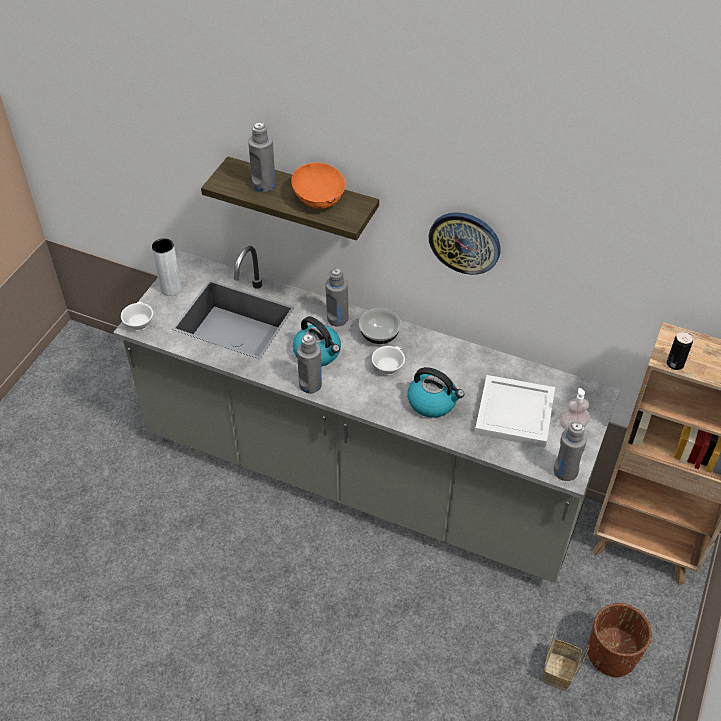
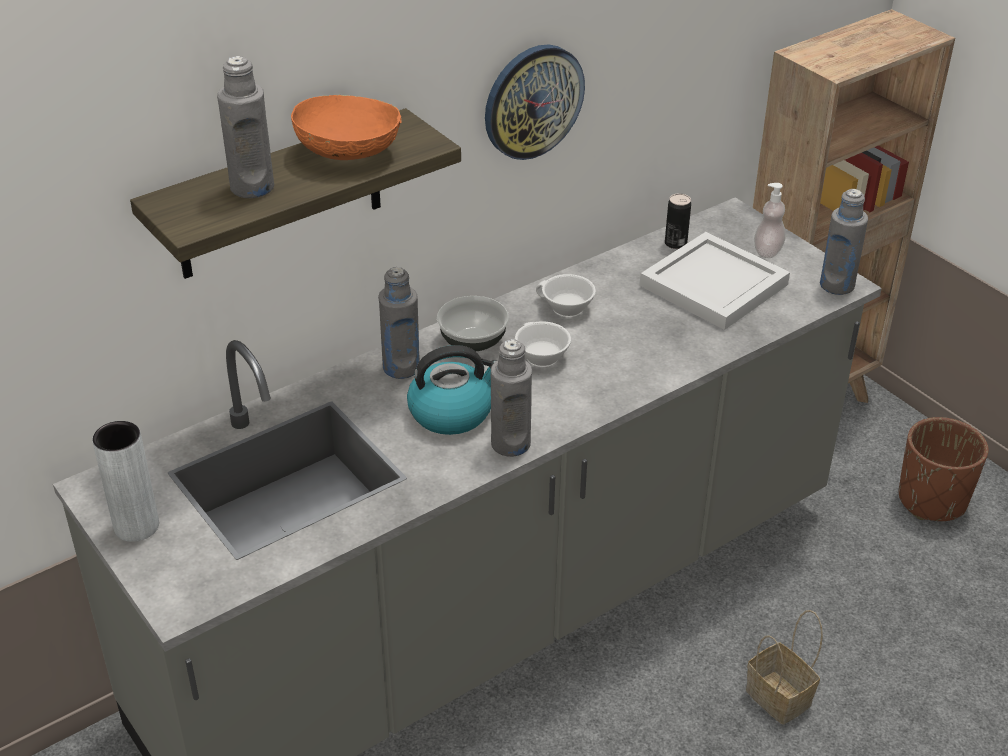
camera: 60 degrees left, 10 degrees down
white cup [121,302,153,331] -> white cup moved to [536,274,596,317]
kettle [407,367,464,418] -> none
basket [542,631,590,691] -> basket moved to [746,610,823,724]
can [667,331,693,370] -> can moved to [665,193,691,249]

